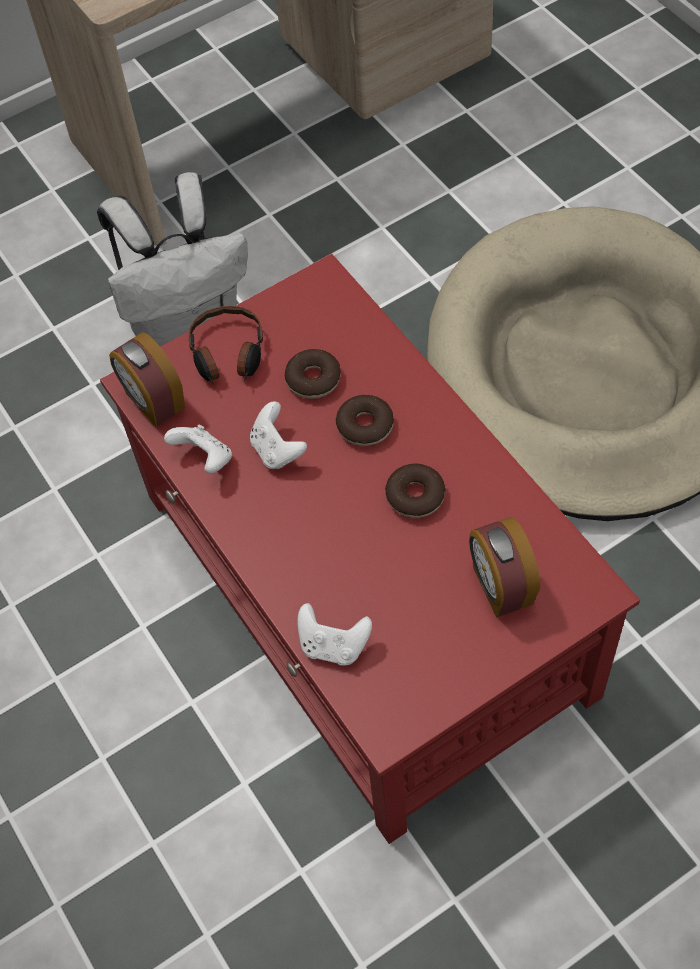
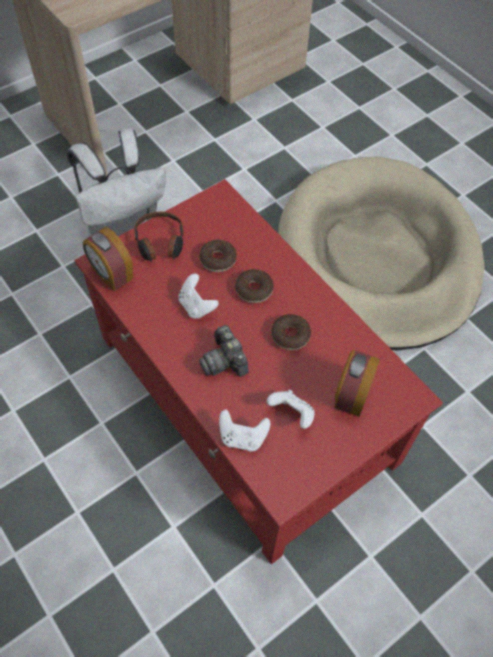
camera: 10 degrees left, 0 degrees up
white game controller [164,425,232,474] -> white game controller moved to [267,389,315,429]
alarm clock [469,517,540,618] -> alarm clock turned 45 degrees clockwise [334,350,380,417]
none -> camera [199,325,249,377]

